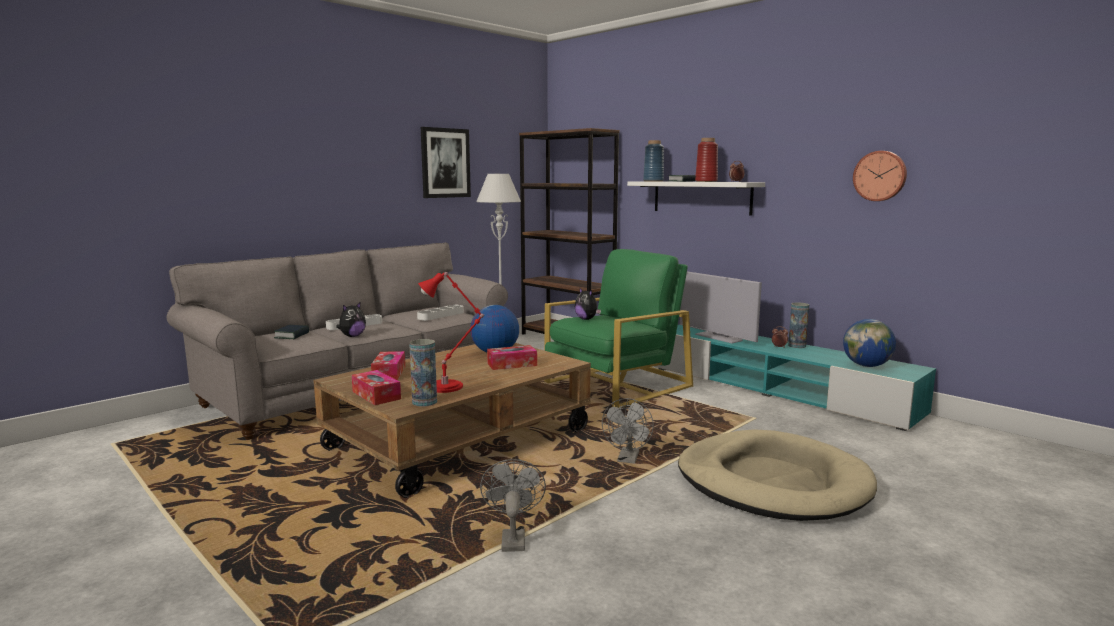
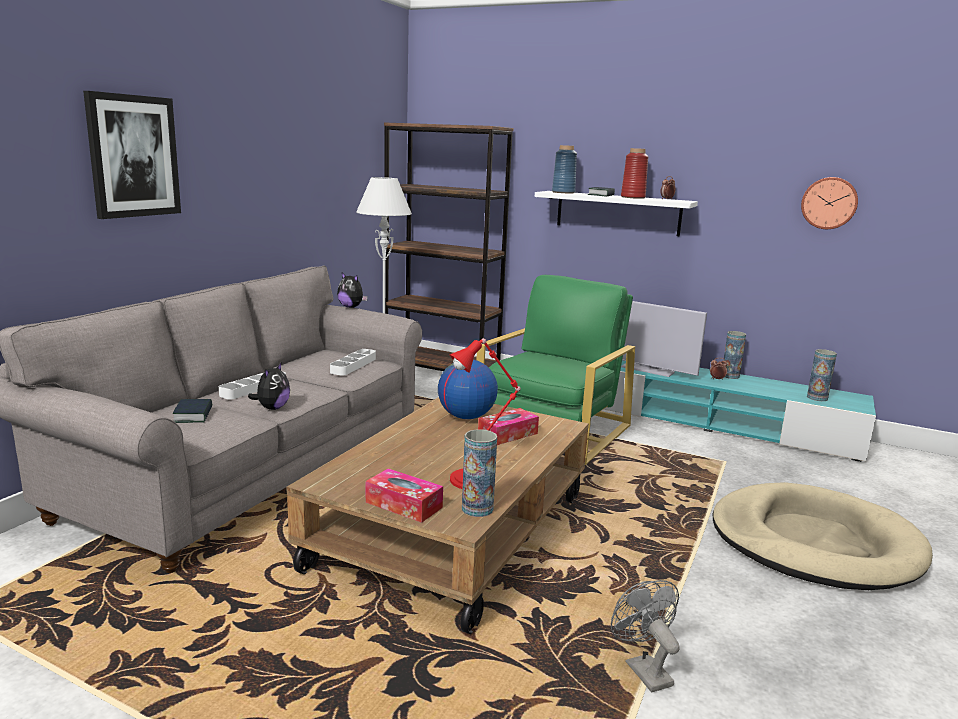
camera: 20 degrees left, 5 degrees up
tissue box [371,351,405,380] -> none
picture [421,127,471,198] -> picture moved to [83,91,181,219]
plush toy [575,287,601,320] -> plush toy moved to [337,273,368,308]
grey fan [602,398,654,464] -> none
globe [843,319,896,367] -> vase [807,349,837,401]

